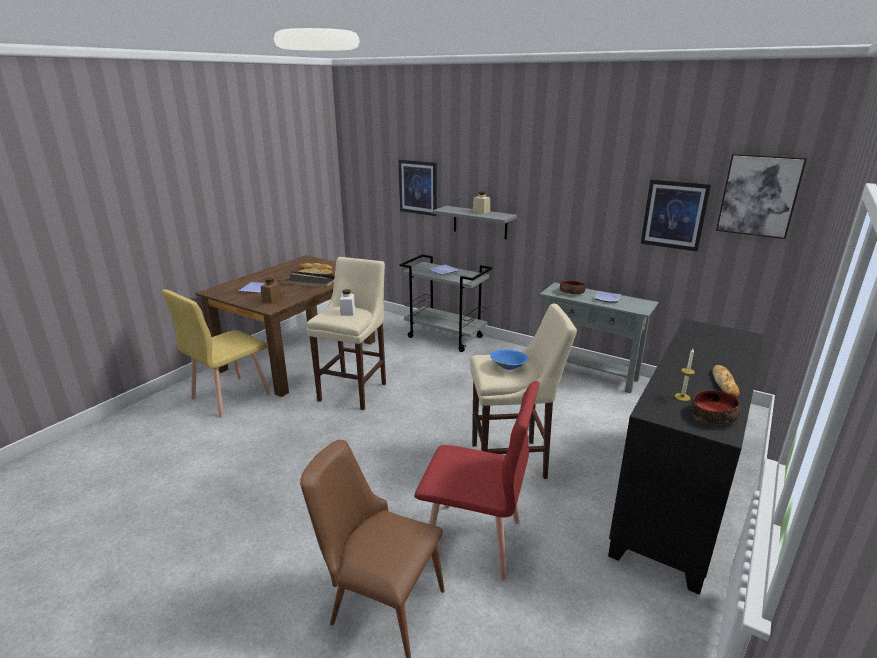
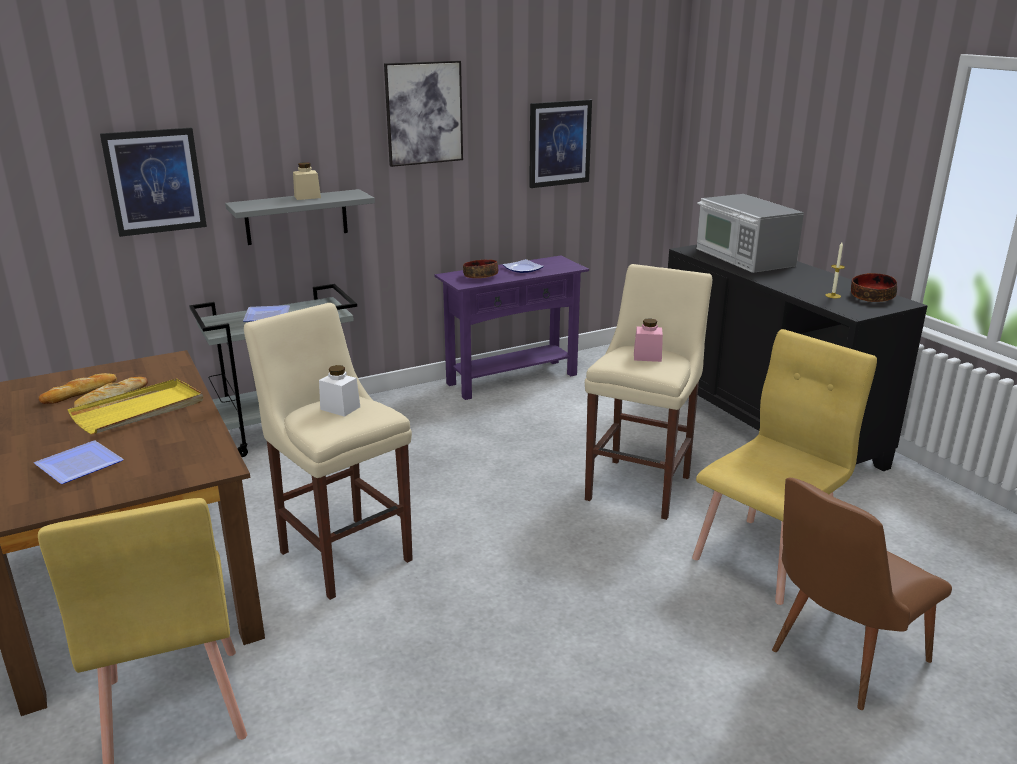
camera: 60 degrees left, 0 degrees up
brown jar [261,278,282,304] -> none
black tray [278,271,335,288] -> yellow tray [68,378,203,434]
red chair [414,381,540,580] -> yellow chair [692,329,877,605]
blue bowl [490,349,529,370] -> pink jar [634,318,663,362]
grey console table [540,282,658,393] -> purple console table [434,256,589,400]
bread [713,365,740,398] -> none
picture [716,154,807,239] -> picture moved to [384,60,463,167]
none -> microwave [696,194,804,273]

